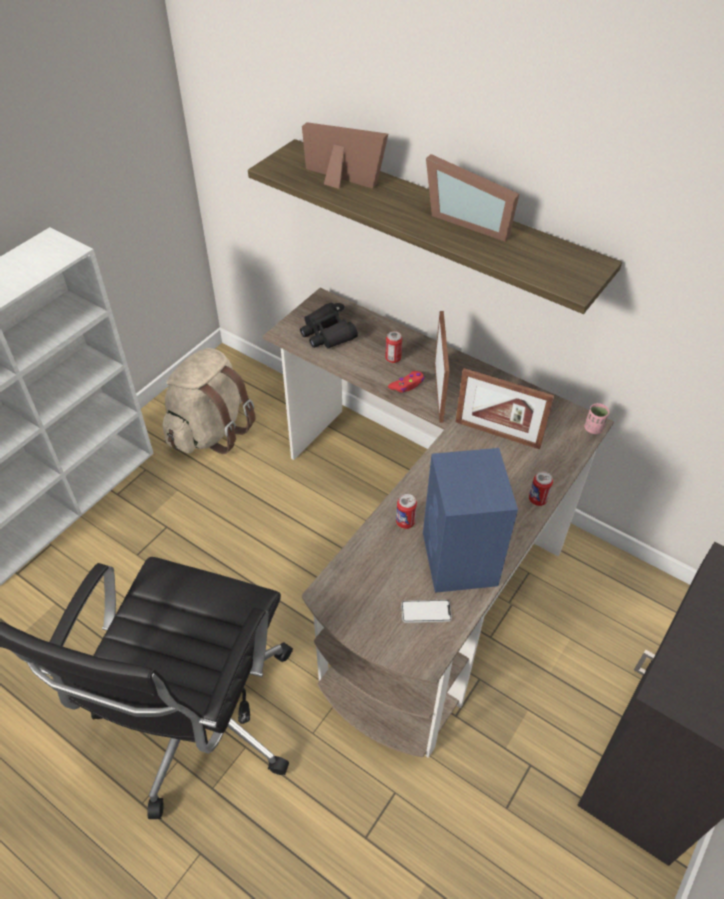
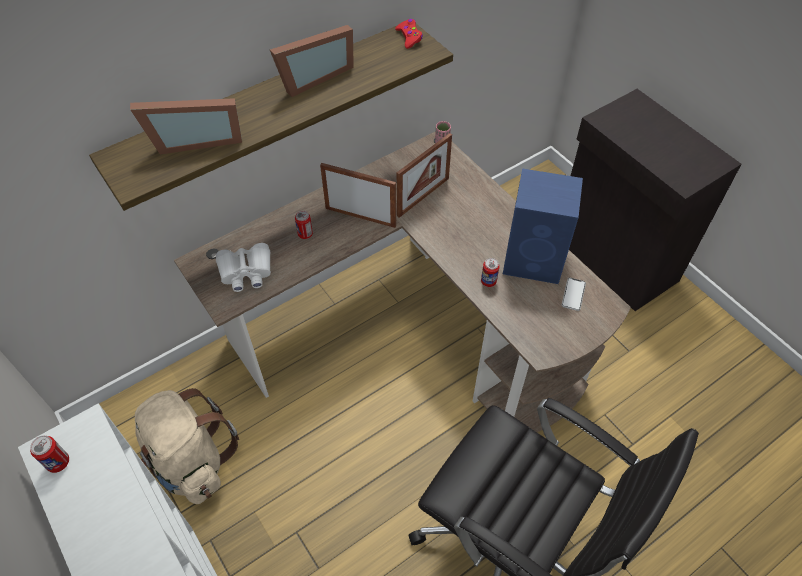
camera: 70 degrees left, 5 degrees up
black binoculars [300,303,358,349] -> white binoculars [216,243,271,292]
picture frame [302,122,388,189] -> picture frame turned 150 degrees counterclockwise [130,98,242,154]
red game controller [388,371,424,393] -> red game controller moved to [395,19,423,49]
can [529,471,553,506] -> can moved to [30,436,69,473]

